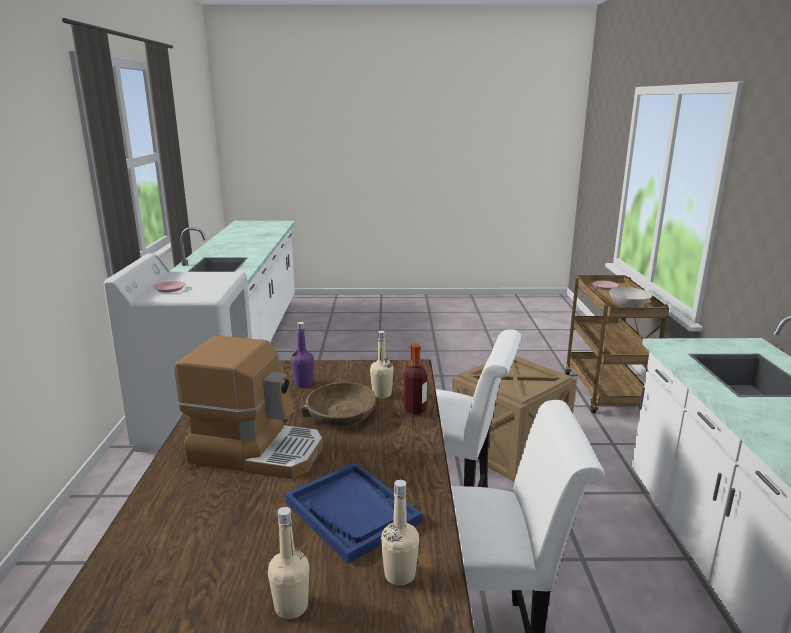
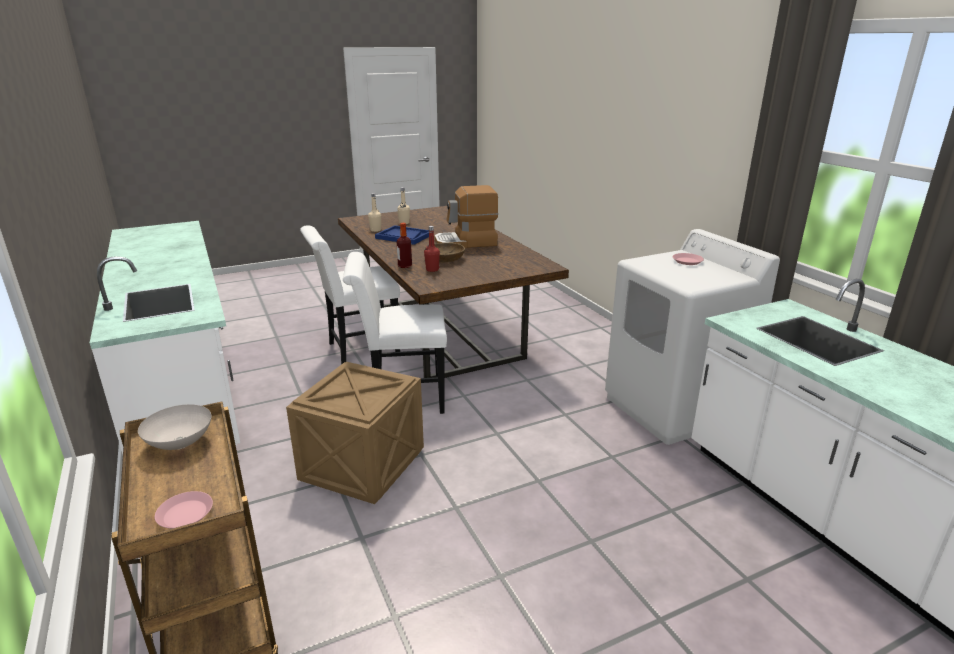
camera: 155 degrees right, 5 degrees up
purple bottle [291,322,314,387] -> none
beige bottle [370,331,394,398] -> red bottle [424,226,440,272]

